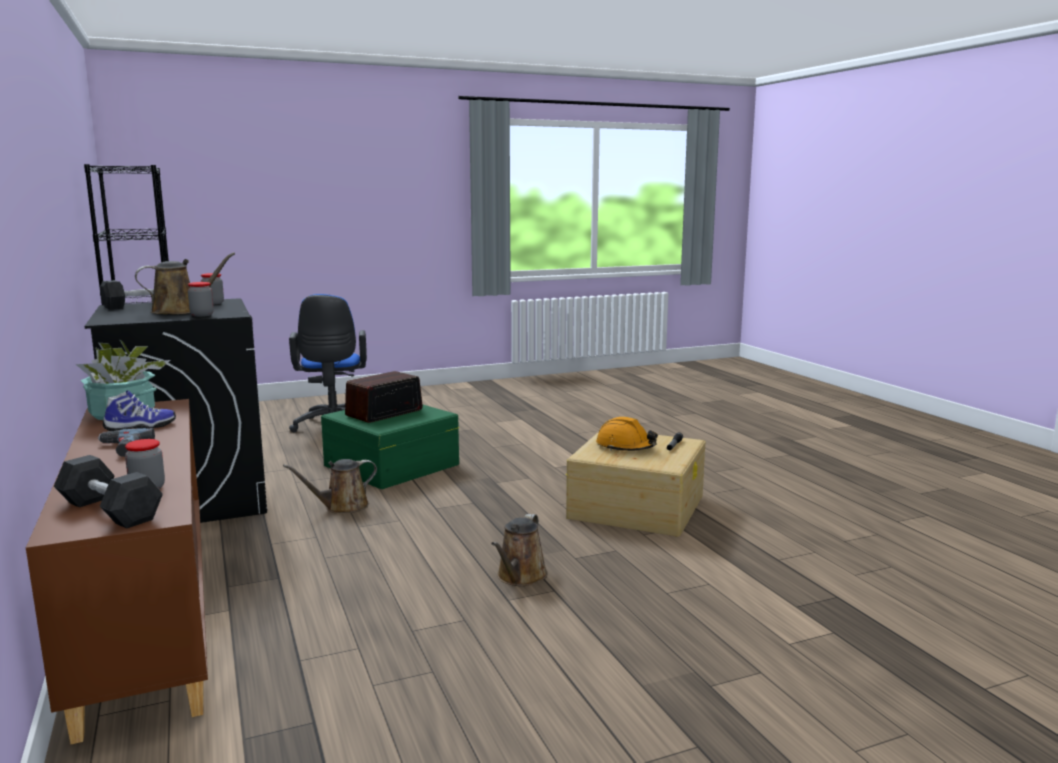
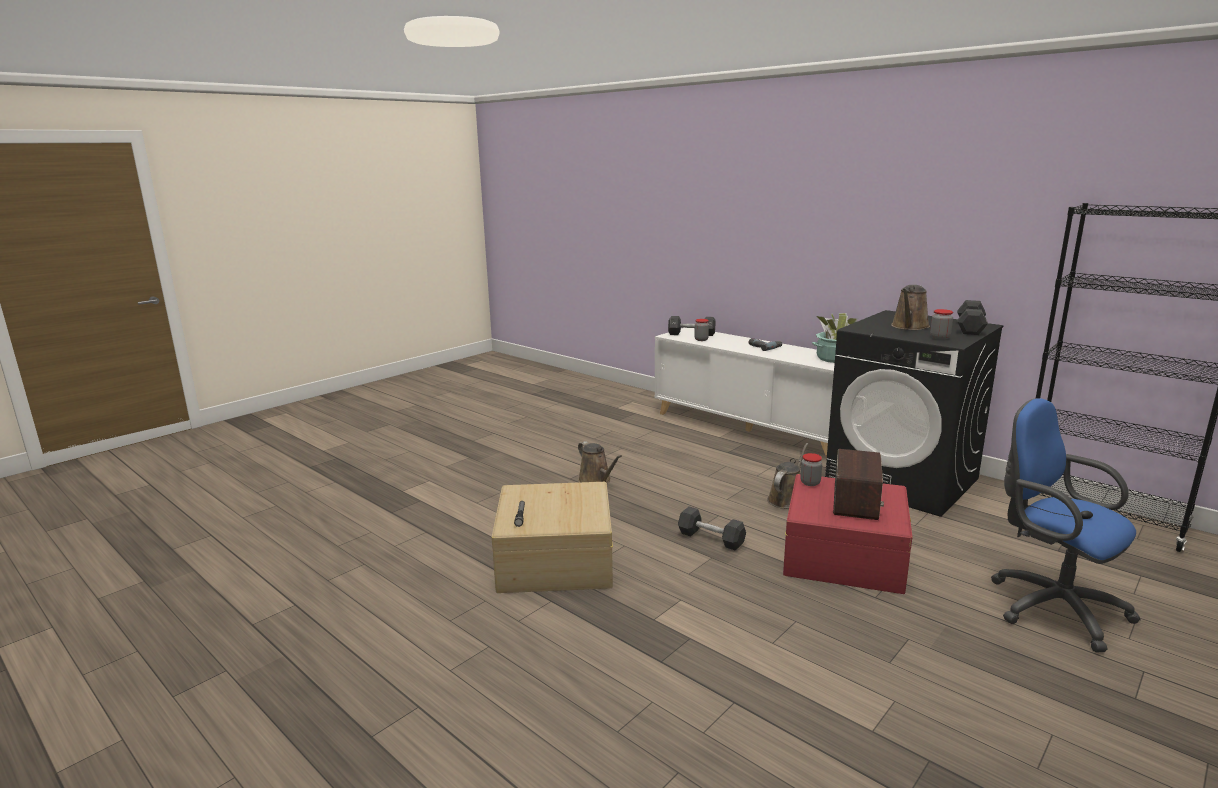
camera: 155 degrees right, 5 degrees up
brown cabinet [26,399,208,744] -> white cabinet [655,328,835,458]
shoe [103,390,176,431] -> none
jar [188,282,214,317] -> jar moved to [800,453,822,486]
green storage box [321,404,459,489] -> red storage box [783,474,912,594]
brown watering can [491,514,548,586] -> brown watering can turned 150 degrees clockwise [578,441,622,484]
orange hard hat [596,417,658,451] -> none
none -> black dumbbell [678,506,746,551]

